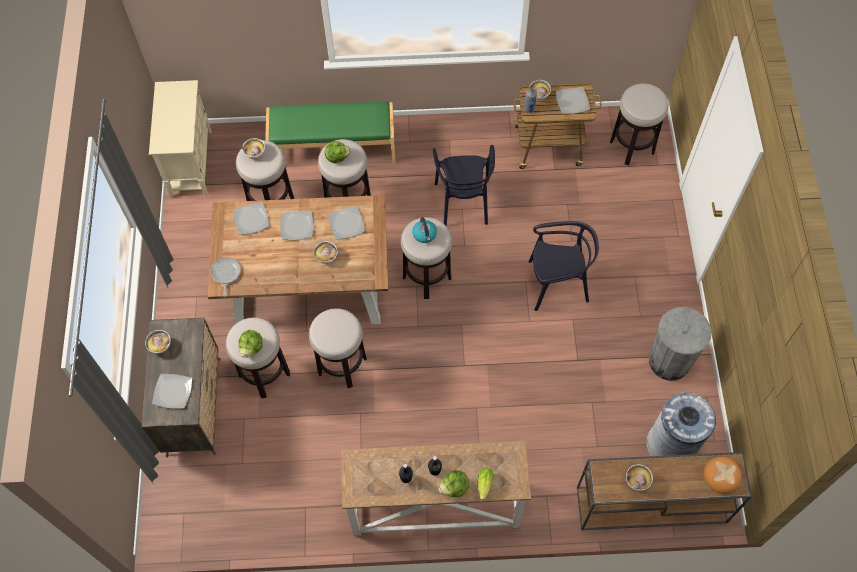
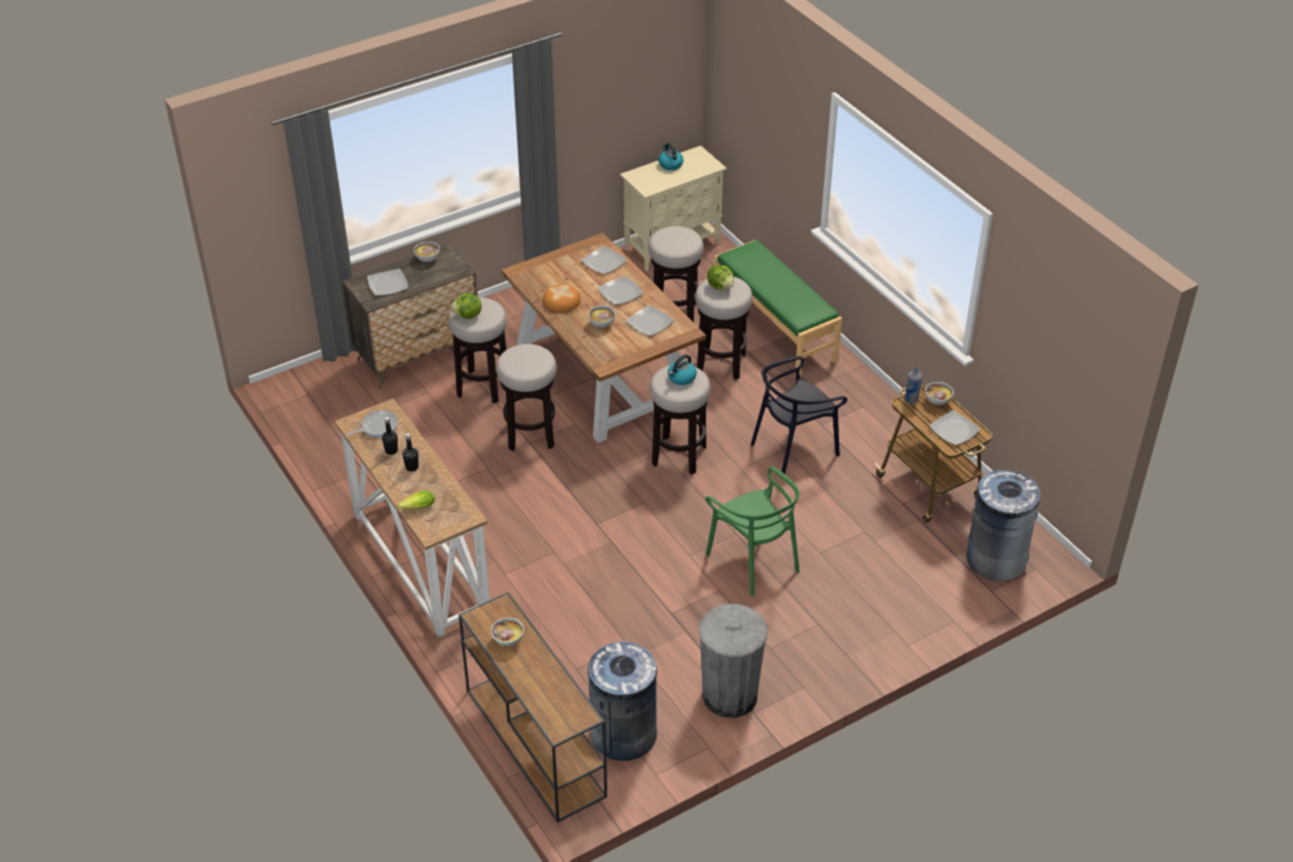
camera: 60 degrees right, 20 degrees down
frying pan [211,257,240,297] -> frying pan moved to [346,410,398,437]
bowl [242,138,265,159] -> none
lettuce [439,470,469,497] -> none
black chair [528,221,599,311] -> green chair [705,467,800,595]
stool [610,83,669,165] -> grey trash can [967,470,1041,581]
bread [704,457,742,494] -> bread moved to [543,284,581,312]
none -> kettle [658,143,683,170]

